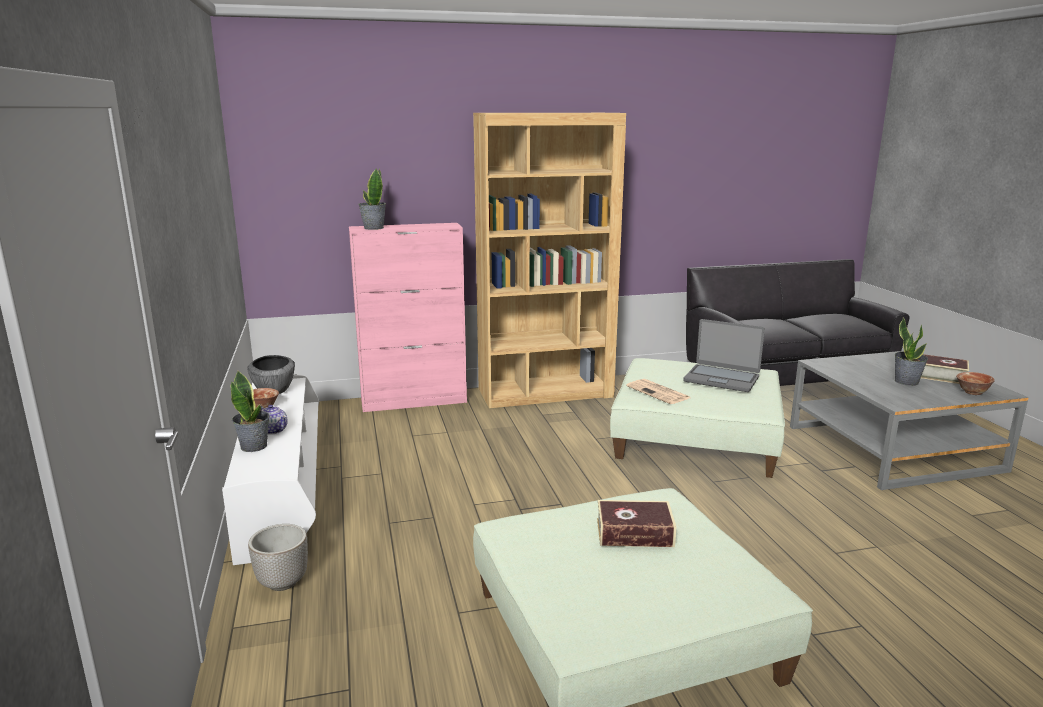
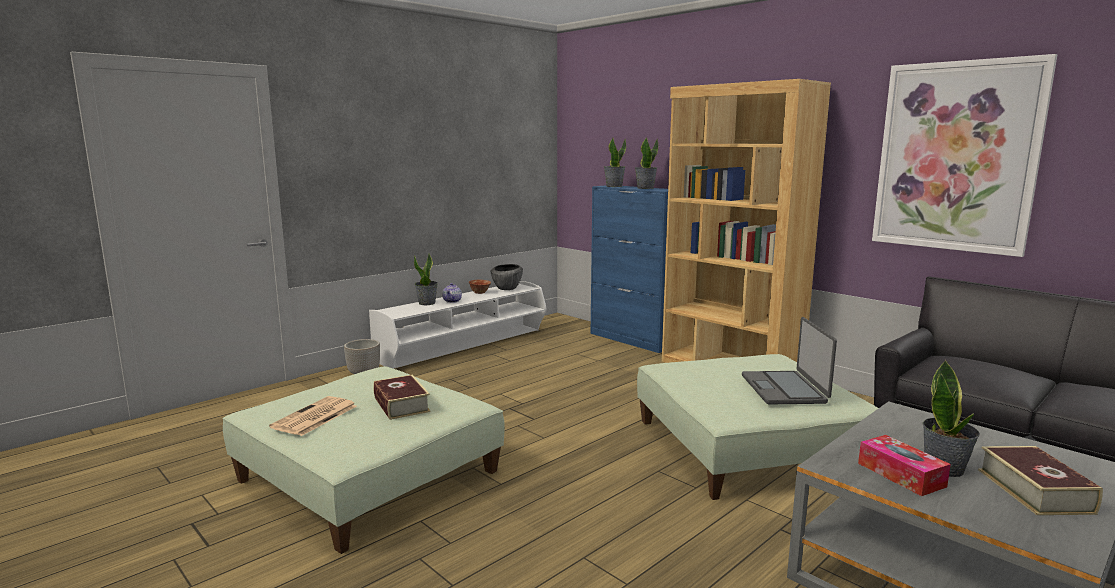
camera: 60 degrees right, 5 degrees down
pink cabinet [349,223,467,412] -> blue cabinet [591,185,668,353]
newspaper [626,379,690,404] -> newspaper moved to [269,396,357,436]
bowl [956,372,995,395] -> none
none -> potted plant [635,137,658,189]
none -> tissue box [858,435,951,496]
none -> picture [872,54,1057,257]

